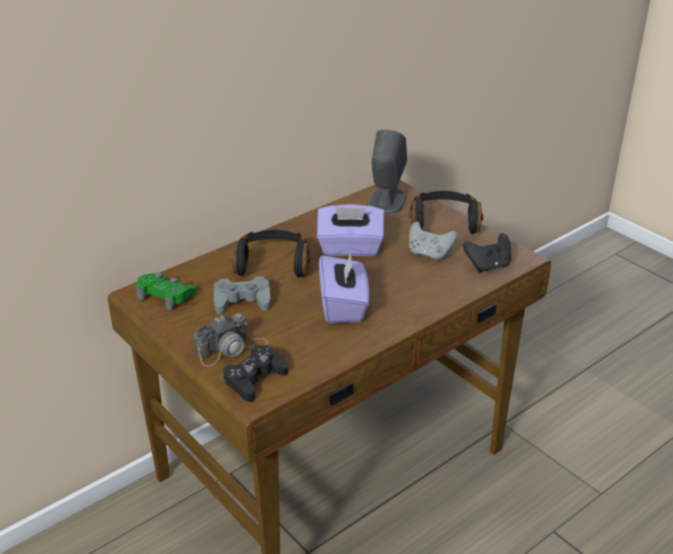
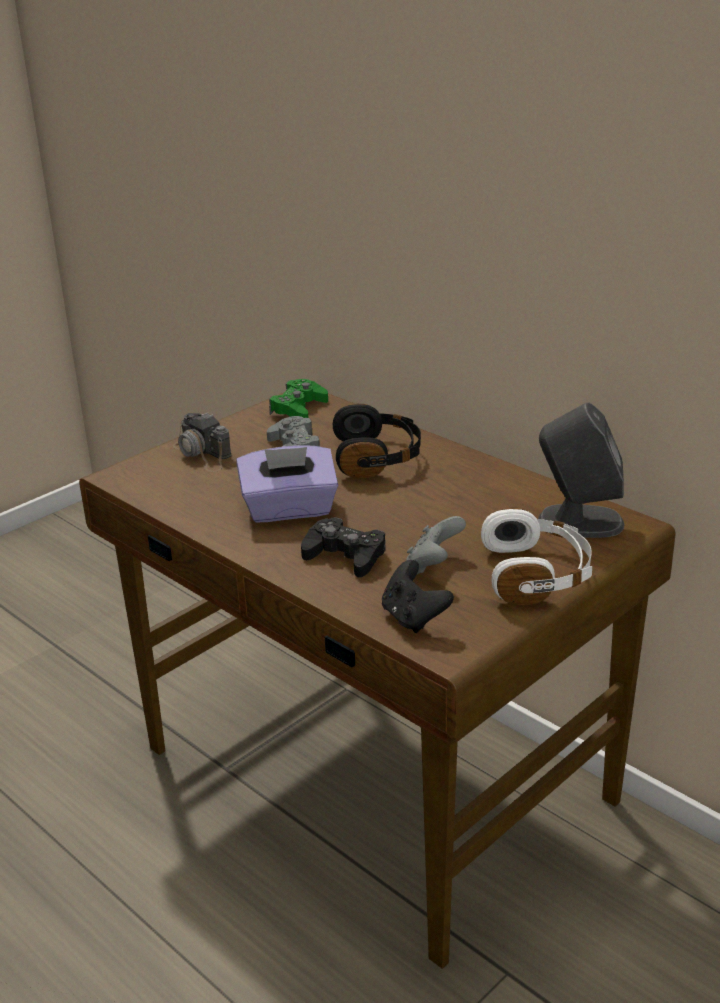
camera: 85 degrees right, 5 degrees down
black game controller [223,345,288,402] -> black game controller moved to [301,517,386,578]
purple tissue box [317,204,384,256] -> none
black headphones [409,191,483,234] -> white headphones [481,508,592,605]

